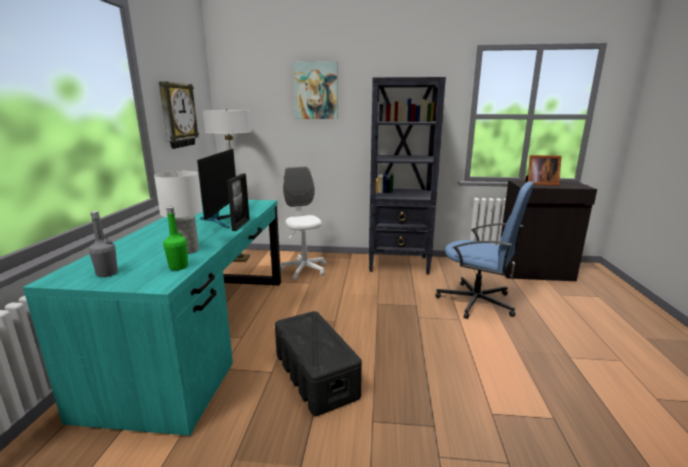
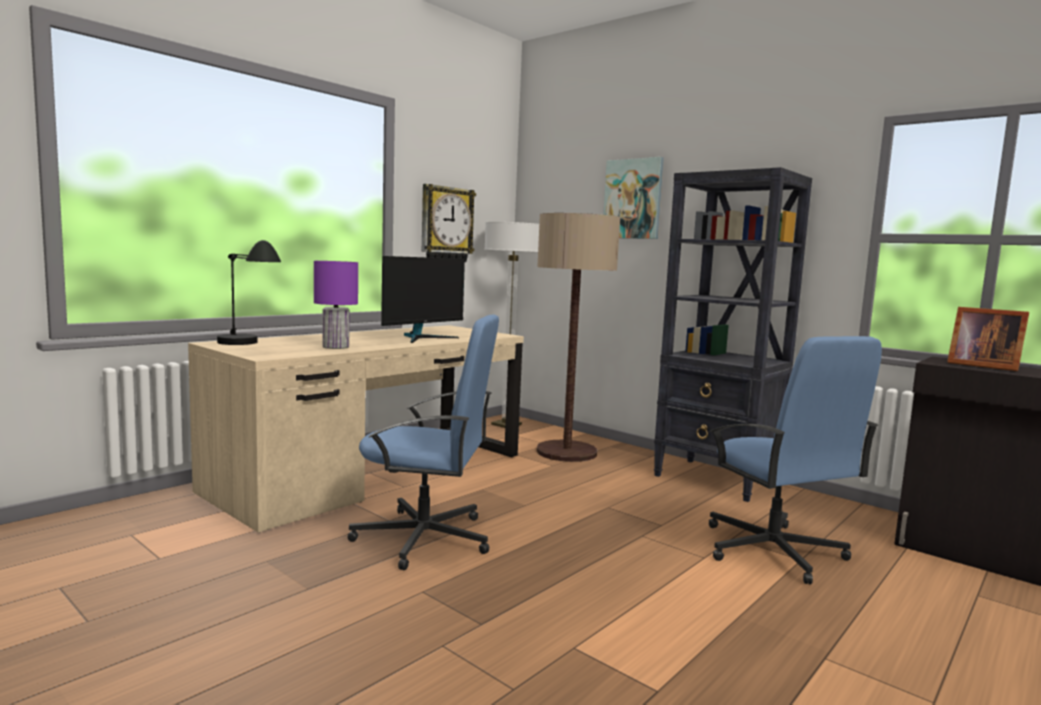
camera: 35 degrees right, 10 degrees down
turquoise desk [23,199,281,436] -> beige desk [188,325,524,533]
grey bottle [89,211,118,277] -> black table lamp [217,240,281,345]
white table lamp [154,171,202,254] -> purple table lamp [314,261,358,349]
green bottle [163,207,188,270] -> none
picture frame [227,173,250,231] -> none
black storage box [275,311,362,416] -> blue office chair [347,315,499,570]
white office chair [280,167,326,280] -> floor lamp [537,213,620,462]

